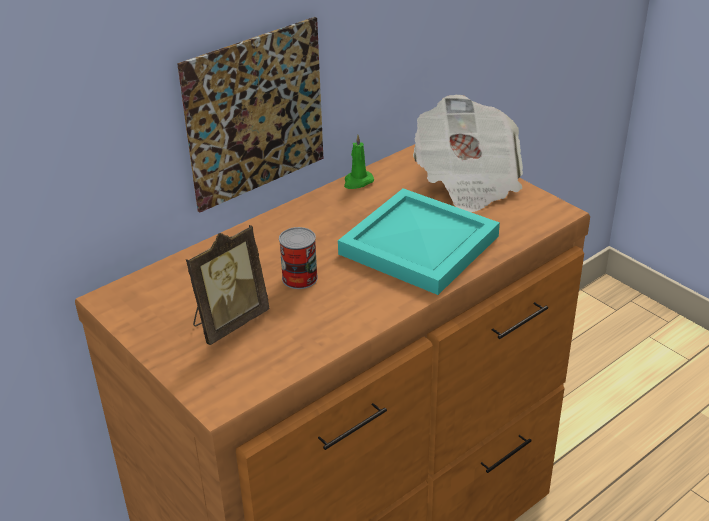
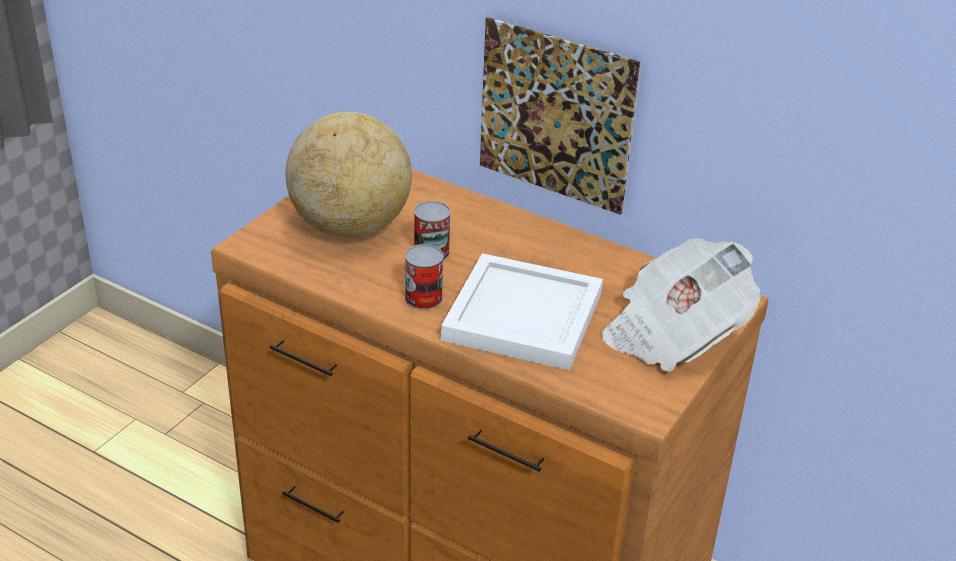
camera: 70 degrees right, 0 degrees up
picture frame [186,225,270,345] -> globe [285,112,412,238]
turquoise tray [338,188,500,295] -> white tray [441,253,603,371]
green candle [344,134,374,189] -> none
none -> can [405,244,444,310]

